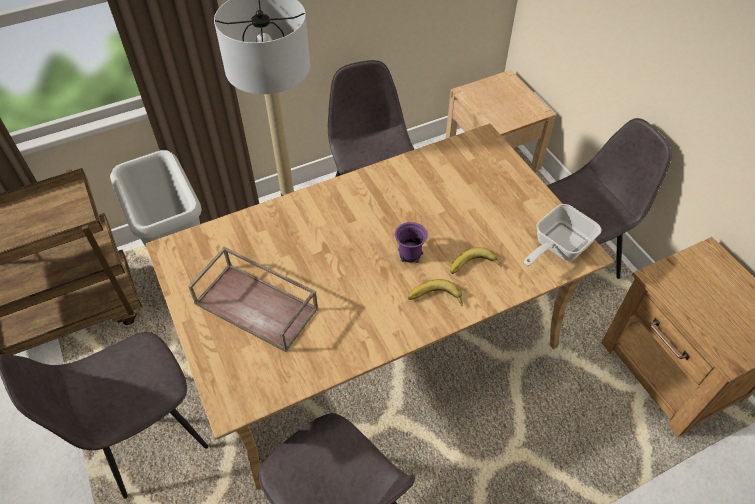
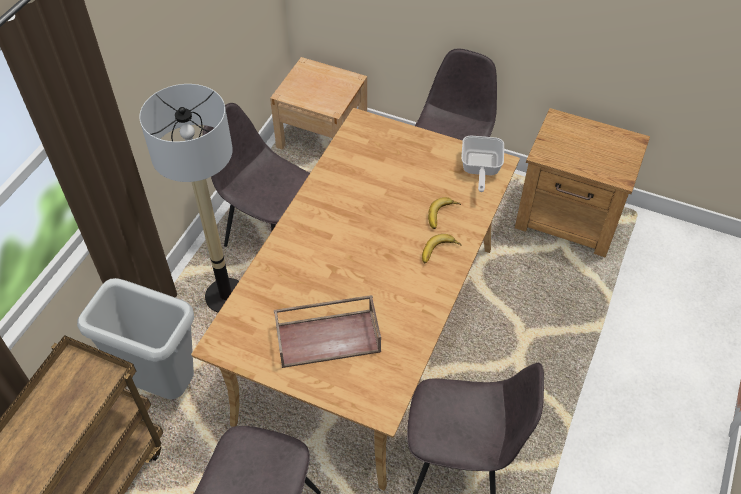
camera: 40 degrees left, 0 degrees up
purple mug [395,222,428,263] -> none

